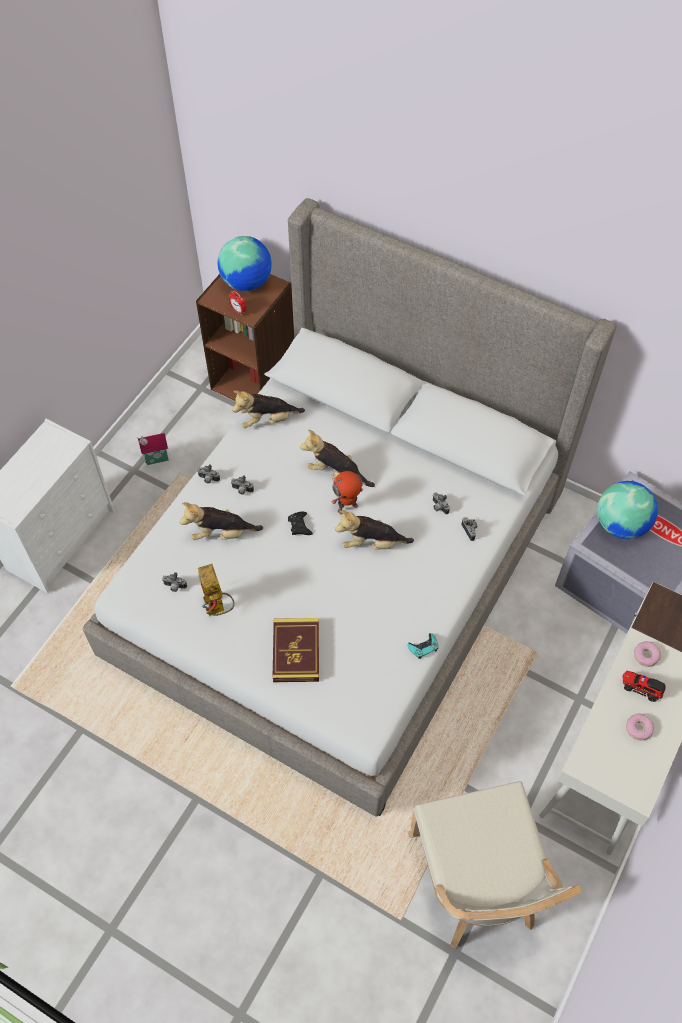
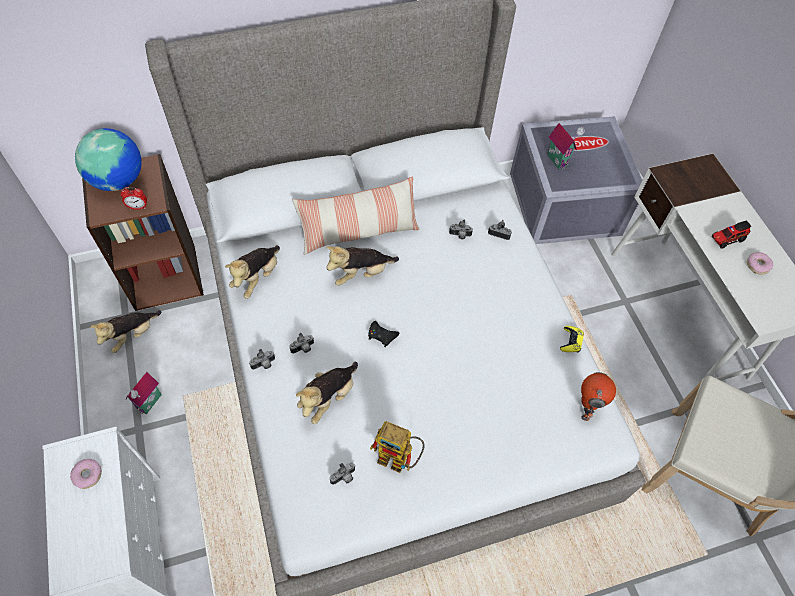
camera: 50 degrees left, 0 degrees up
book [273,618,319,682] -> none
toy robot [331,471,363,515] -> toy robot moved to [581,372,616,421]
plush toy [335,510,414,550] -> plush toy moved to [90,310,162,353]
turquoise game controller [407,633,438,659] -> yellow game controller [560,326,584,352]
globe [597,481,658,539] -> toy house [547,123,585,169]
donut [634,641,661,667] -> donut moved to [70,459,102,489]
none -> pillow [293,176,419,255]

